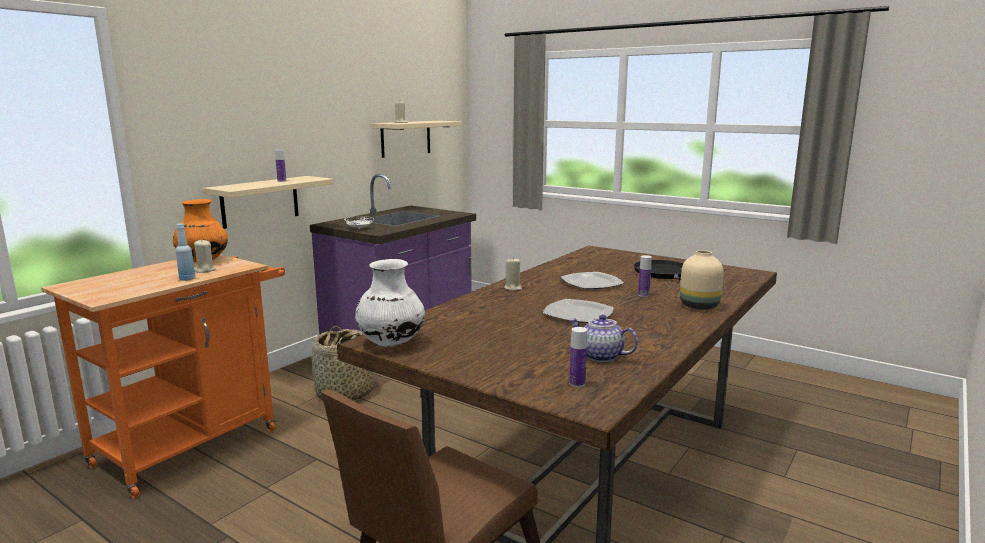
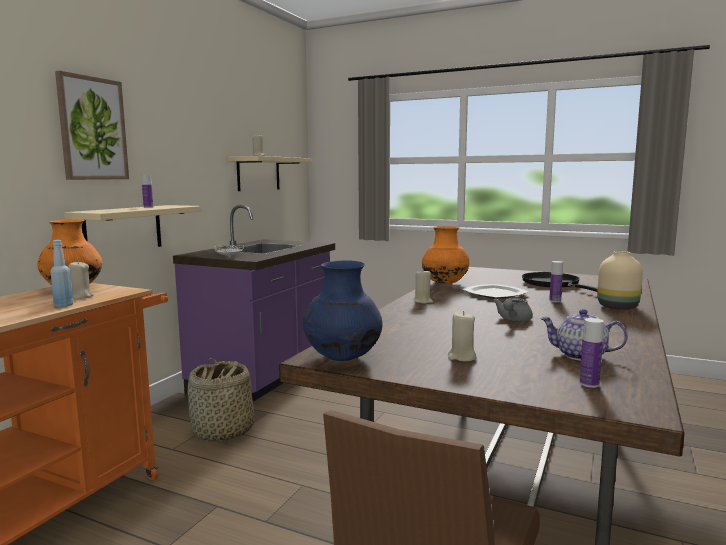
camera: 10 degrees left, 5 degrees down
white vase [355,259,425,347] -> blue vase [303,260,383,361]
plate [543,299,614,323] -> grey teapot [493,298,533,321]
none -> picture [55,71,129,180]
none -> orange vase [422,226,469,284]
none -> beige candle [448,311,476,361]

